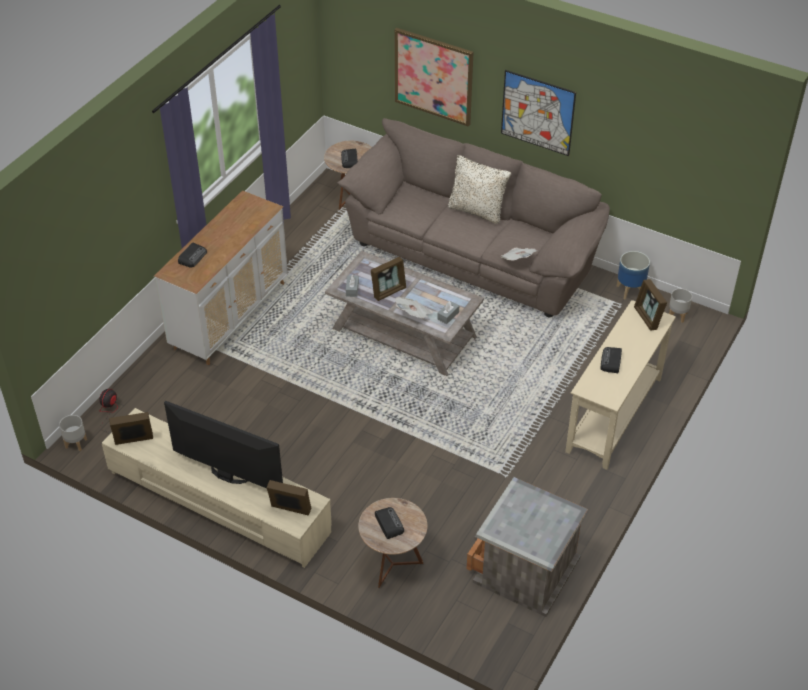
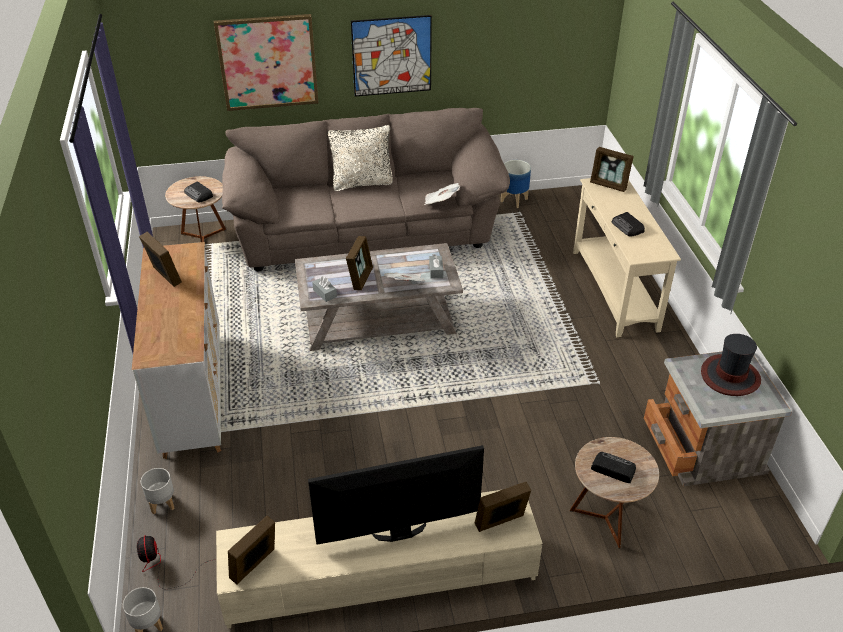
camera: 40 degrees left, 5 degrees down
radio [178,243,207,268] -> none
grey planter [669,288,692,323] -> grey planter moved to [141,468,174,514]
none -> picture frame [139,232,182,287]
none -> hat [701,334,761,396]

